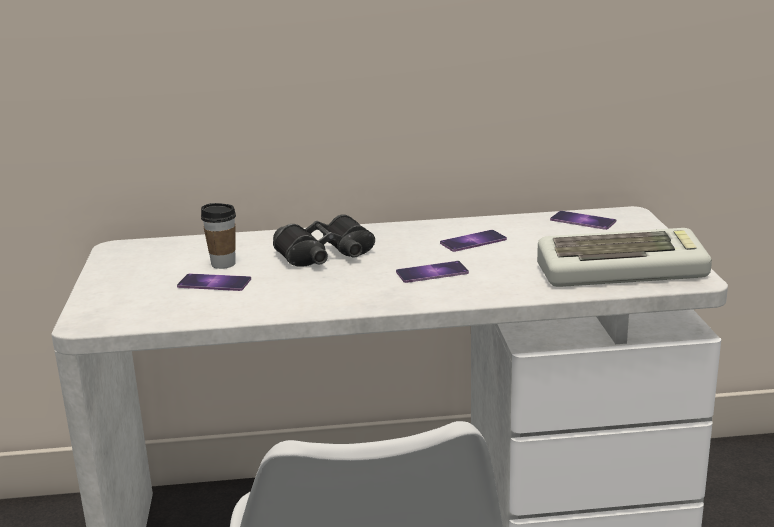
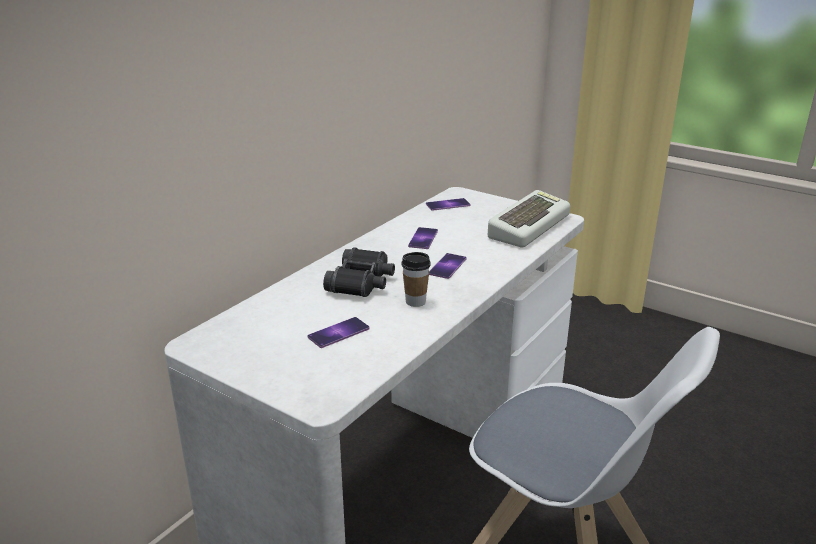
camera: 50 degrees left, 5 degrees up
cup [201,203,236,269] -> cup moved to [401,252,431,307]

